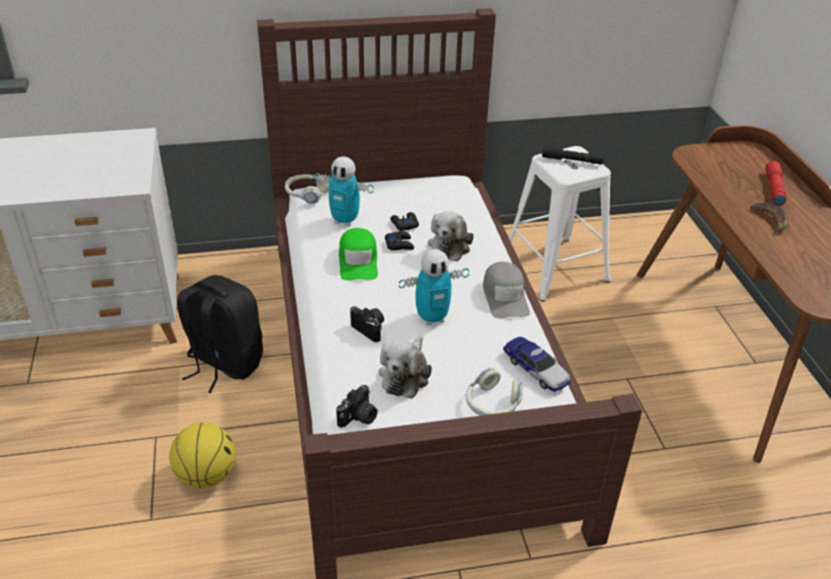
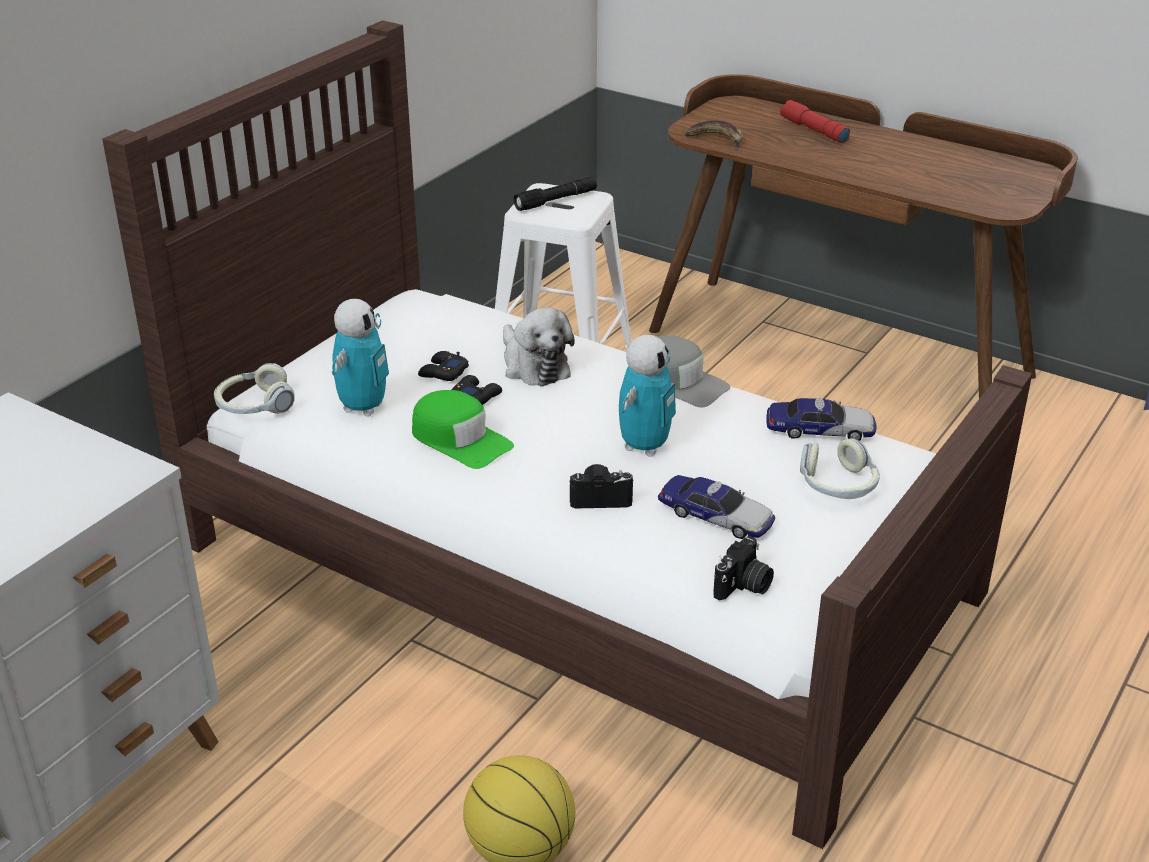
camera: 45 degrees left, 5 degrees down
black backpack [177,275,263,393] -> none
toy robot [315,156,374,226] -> toy robot turned 45 degrees counterclockwise [332,299,389,417]
camera [337,385,378,428] -> camera turned 45 degrees clockwise [713,536,774,600]
plush toy [379,336,432,399] -> toy car [658,475,775,539]
banana [750,203,789,235] -> banana moved to [685,120,743,150]

